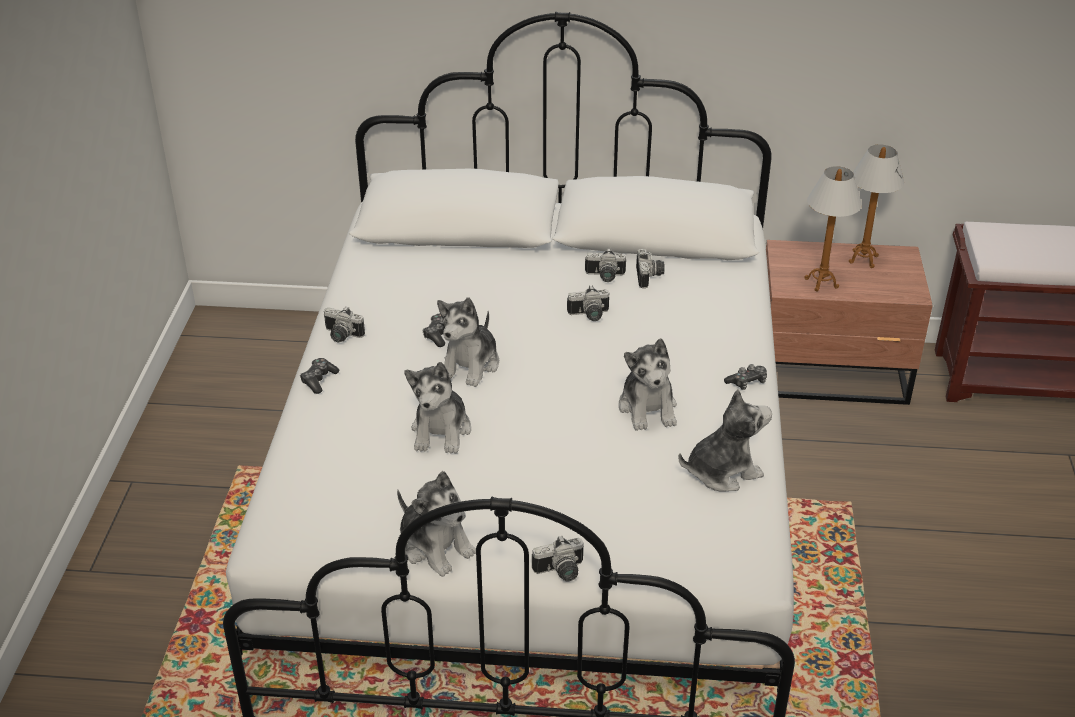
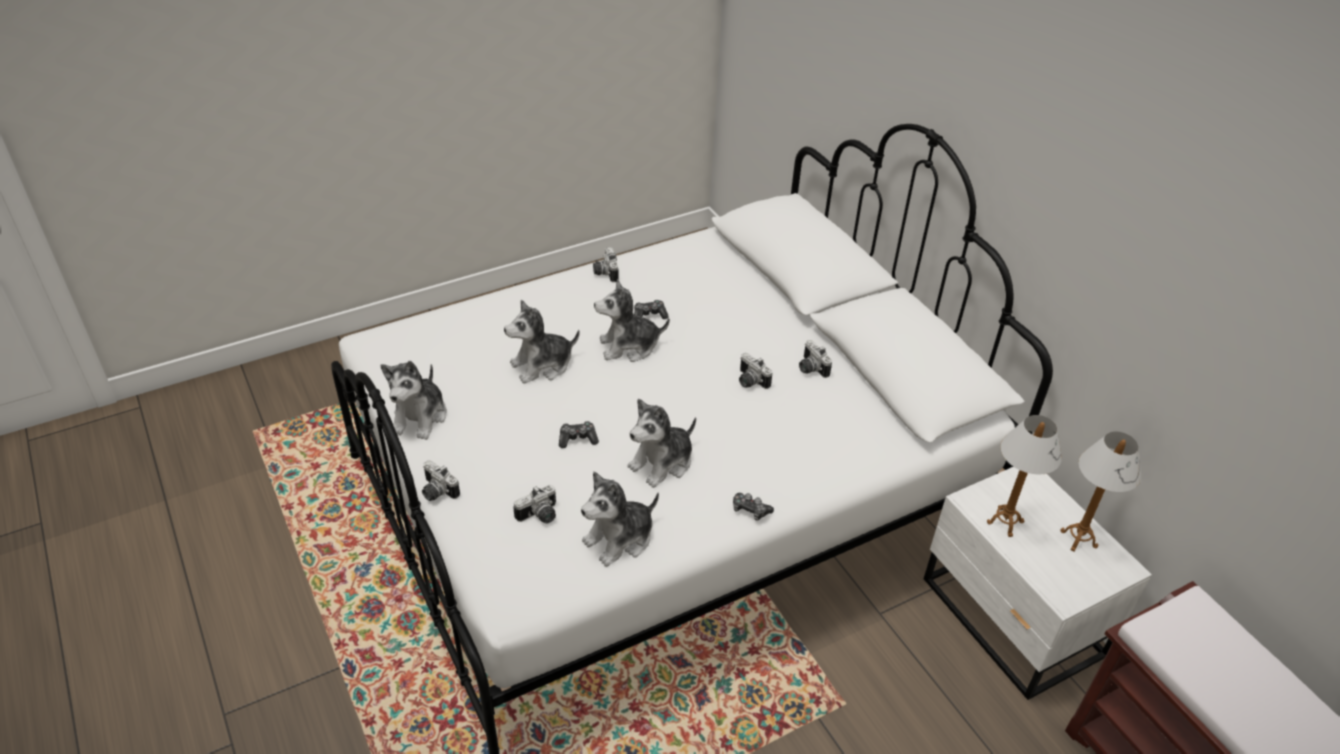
camera: 55 degrees right, 5 degrees up
game controller [300,358,339,394] -> game controller moved to [559,421,599,448]
camera [636,249,665,288] -> camera moved to [513,485,556,524]
plush toy [678,389,772,491] -> plush toy turned 105 degrees clockwise [581,472,659,567]
brown nightstand [766,240,933,405] -> white nightstand [924,467,1152,700]

